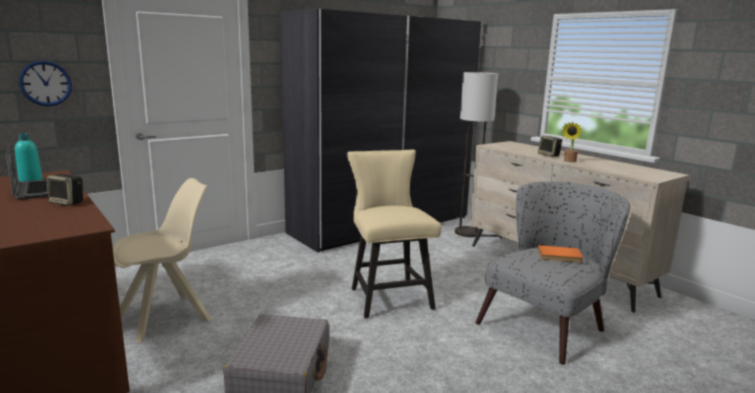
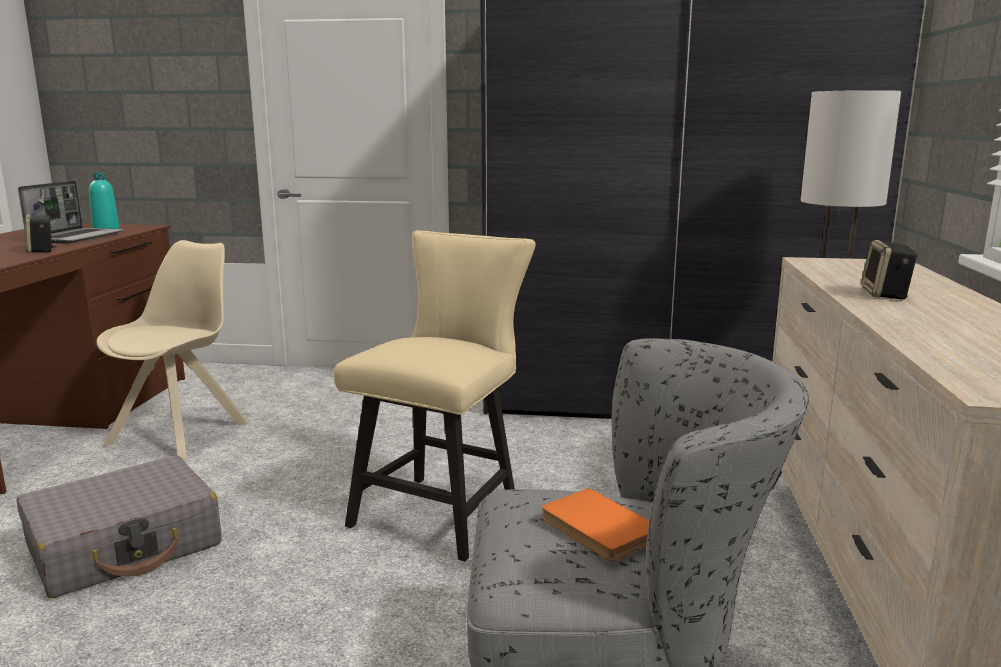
camera: 45 degrees right, 0 degrees up
wall clock [19,60,72,106] -> none
beige chair [112,178,212,343] -> beige chair turned 75 degrees counterclockwise [97,240,248,459]
potted plant [562,122,582,162] -> none

